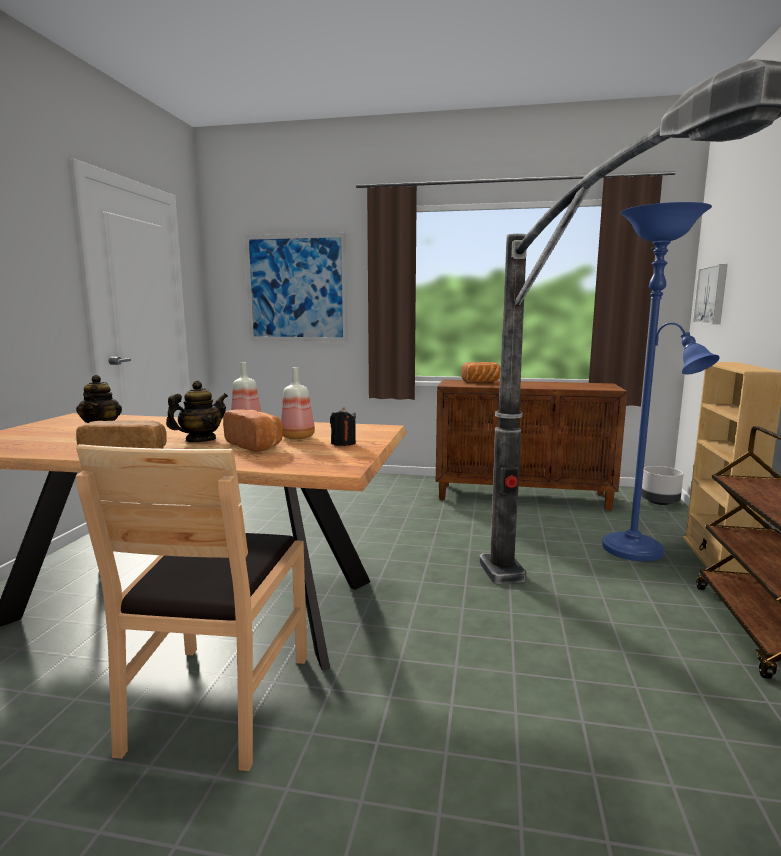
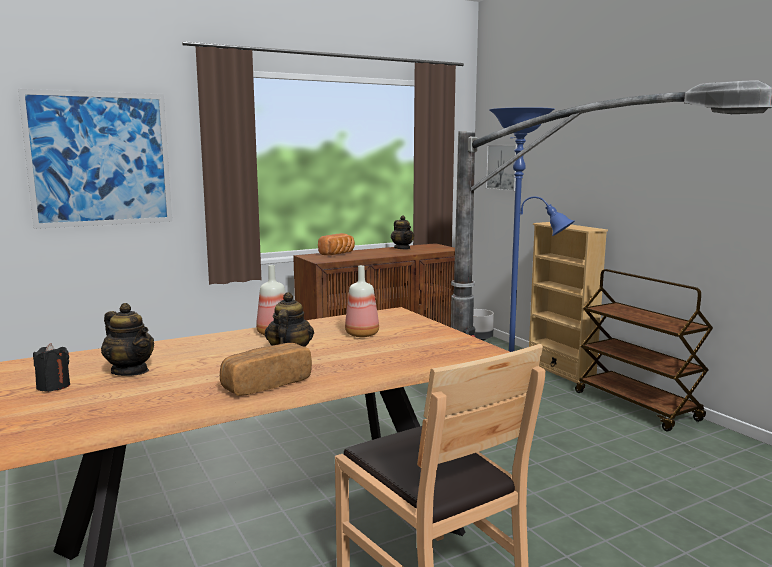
camera: 40 degrees left, 0 degrees up
bread [223,409,283,452] -> none
black candle [330,407,356,446] -> black candle moved to [33,343,70,392]
none -> teapot [391,215,414,249]

